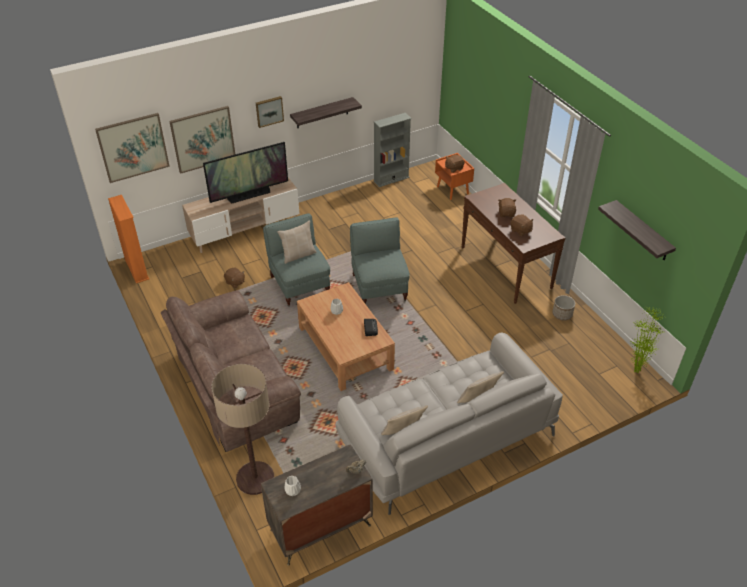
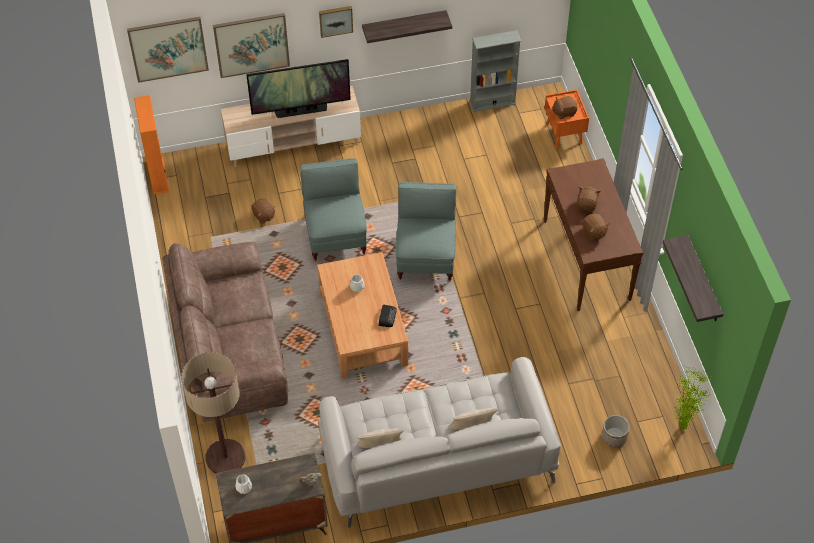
camera: 15 degrees right, 10 degrees up
beige pillow [277,221,317,264] -> none
planter [553,295,575,320] -> planter moved to [602,415,629,447]

